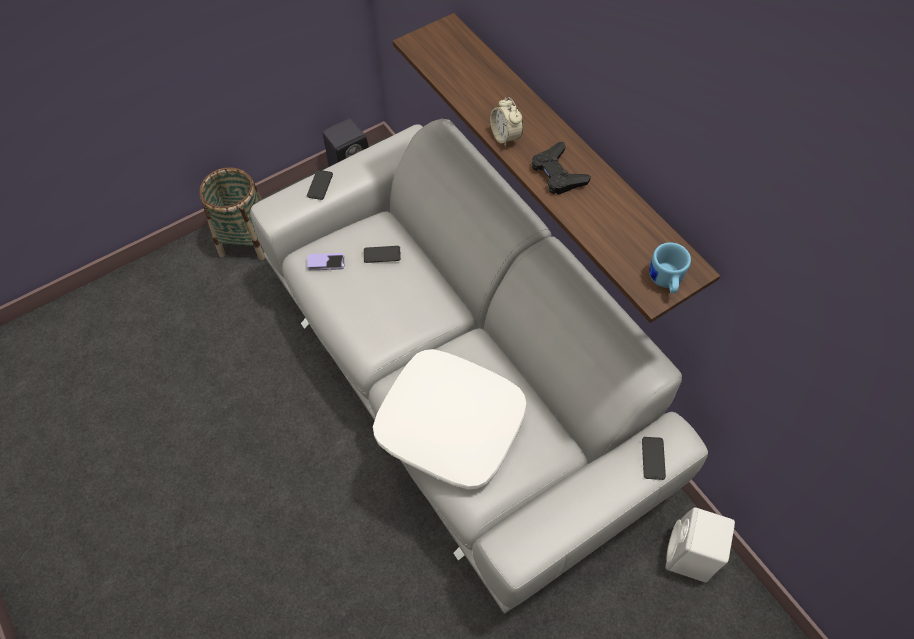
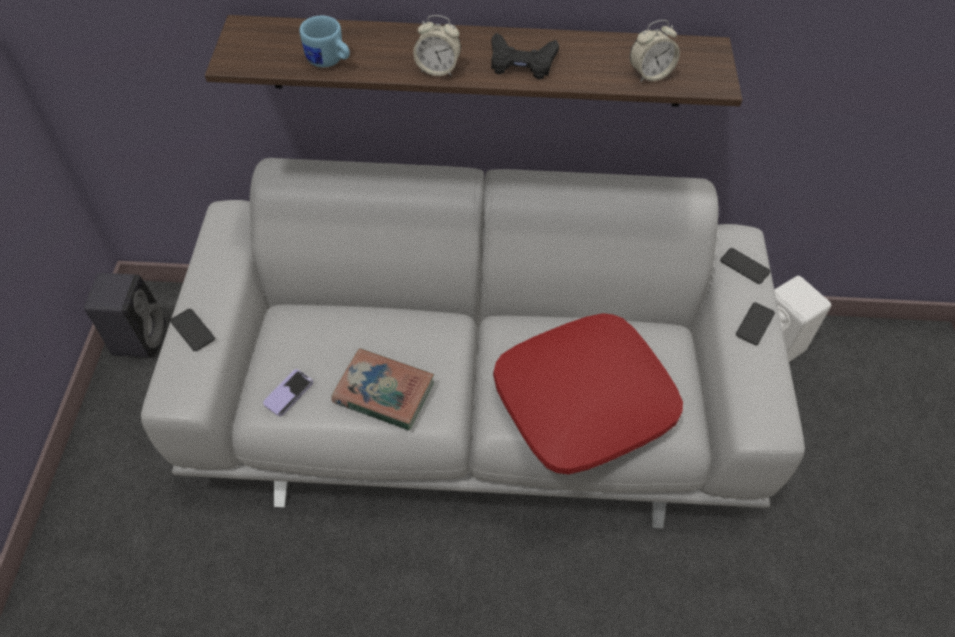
camera: 55 degrees left, 5 degrees down
basket [199,167,265,260] -> none
phone [364,246,401,263] -> phone moved to [736,302,775,345]
white pillow [373,349,527,490] -> red pillow [493,313,683,475]
blue mug [649,242,691,293] -> blue mug moved to [299,16,350,67]
none -> book [331,348,434,430]
none -> alarm clock [630,20,680,83]

